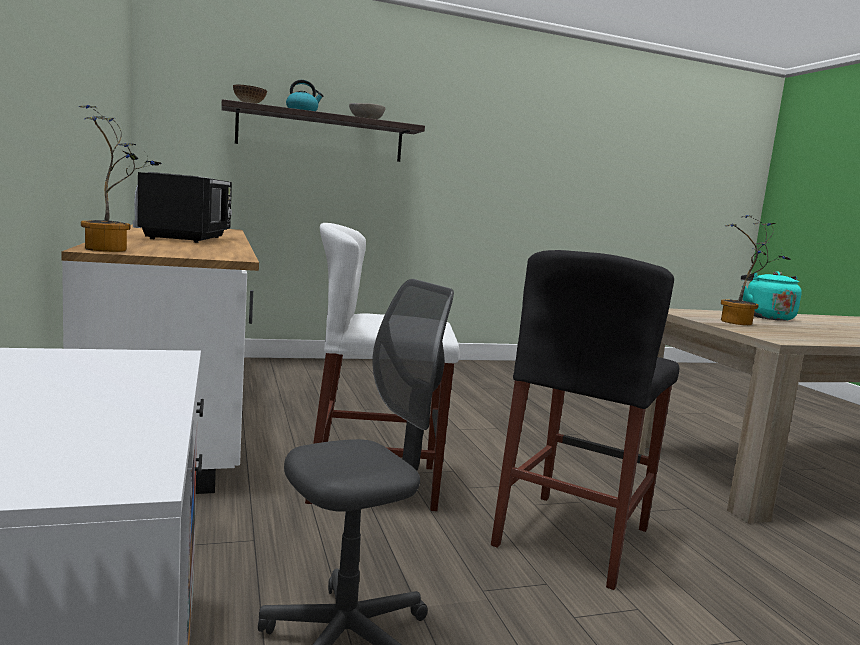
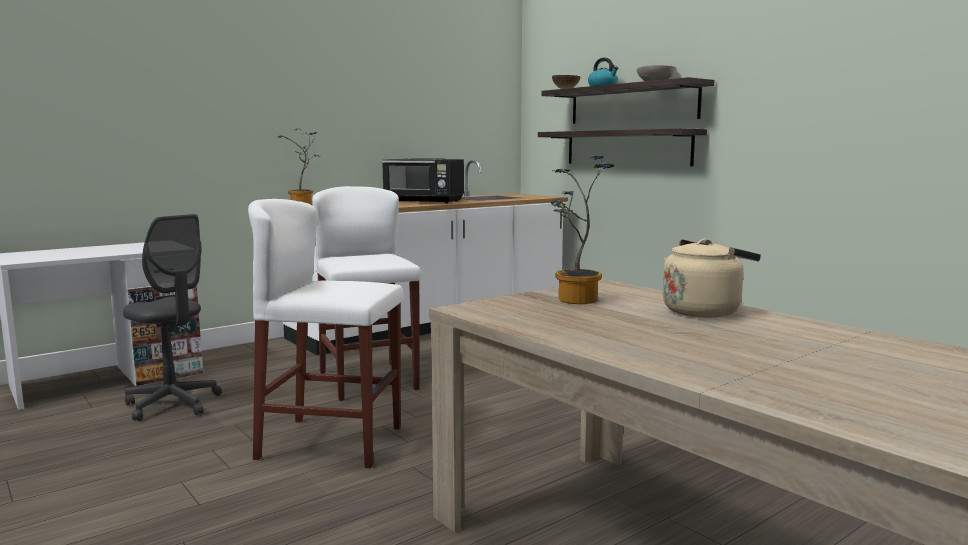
camera: 70 degrees right, 0 degrees up
black microwave [137,172,232,243] -> black microwave turned 45 degrees clockwise [382,158,464,204]
black stool [491,250,679,590] -> white stool [248,199,403,468]
turquoise kettle [741,271,802,321] -> beige kettle [663,239,761,317]
none -> shelf [538,128,707,166]

